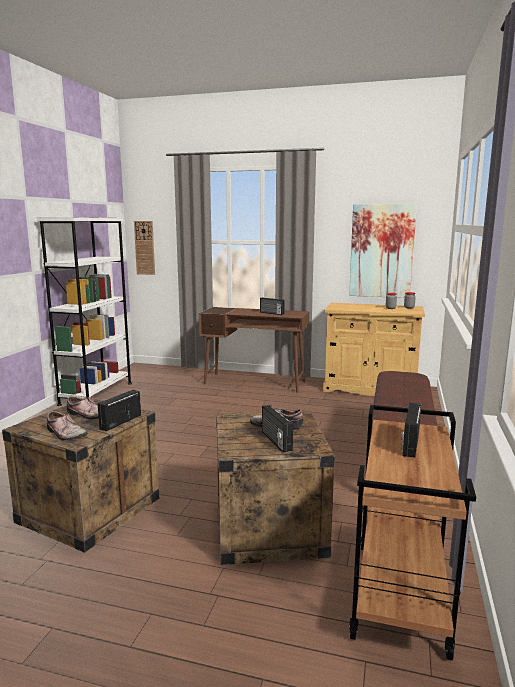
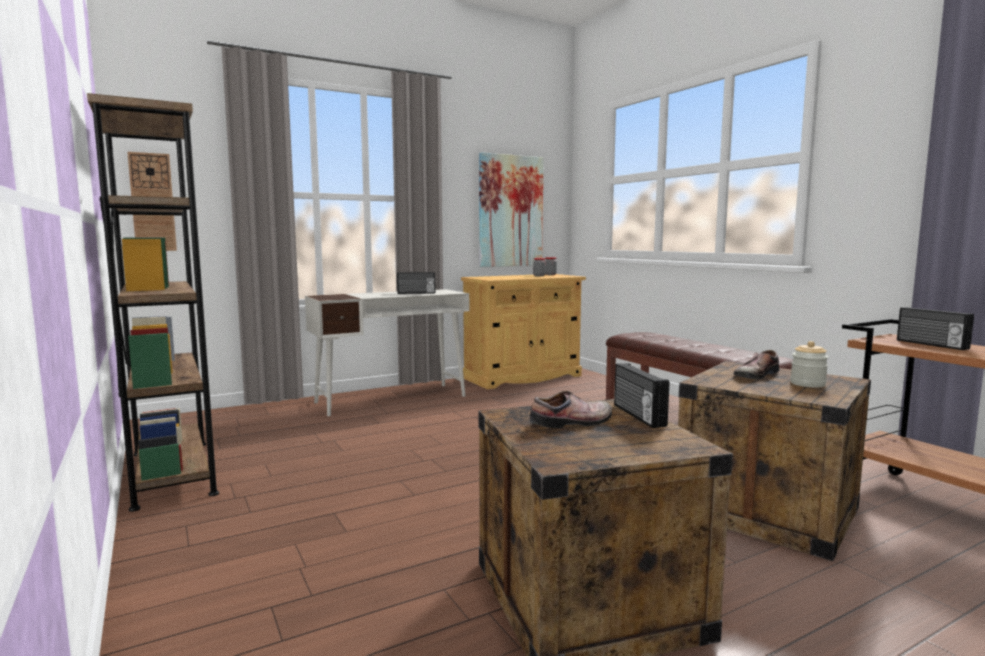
camera: 45 degrees left, 5 degrees down
white bookcase [37,217,132,406] -> brown bookcase [87,93,219,512]
shoe [47,411,88,440] -> none
brown desk [199,307,309,393] -> white desk [305,289,469,416]
radio [262,405,293,453] -> jar [790,341,829,388]

